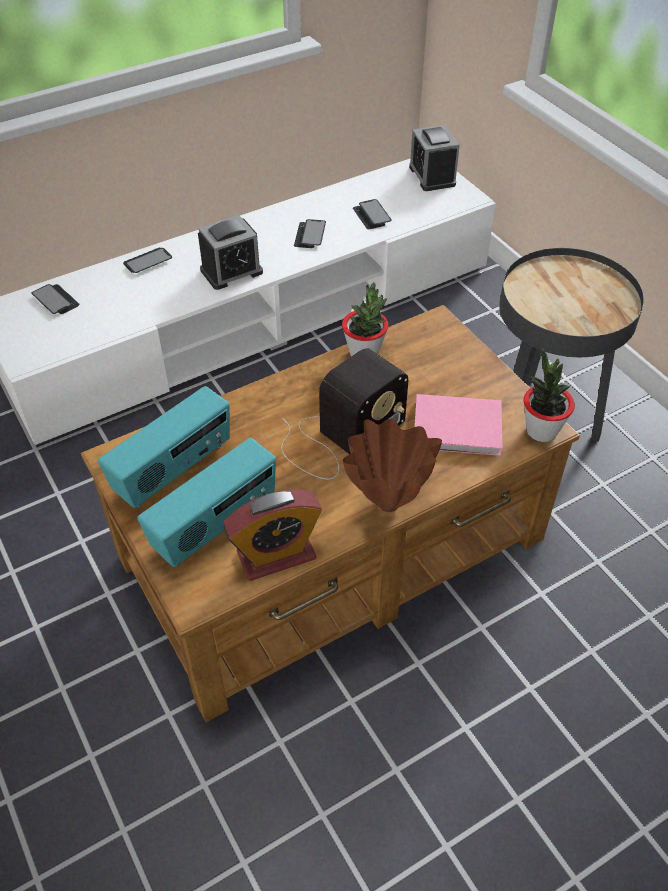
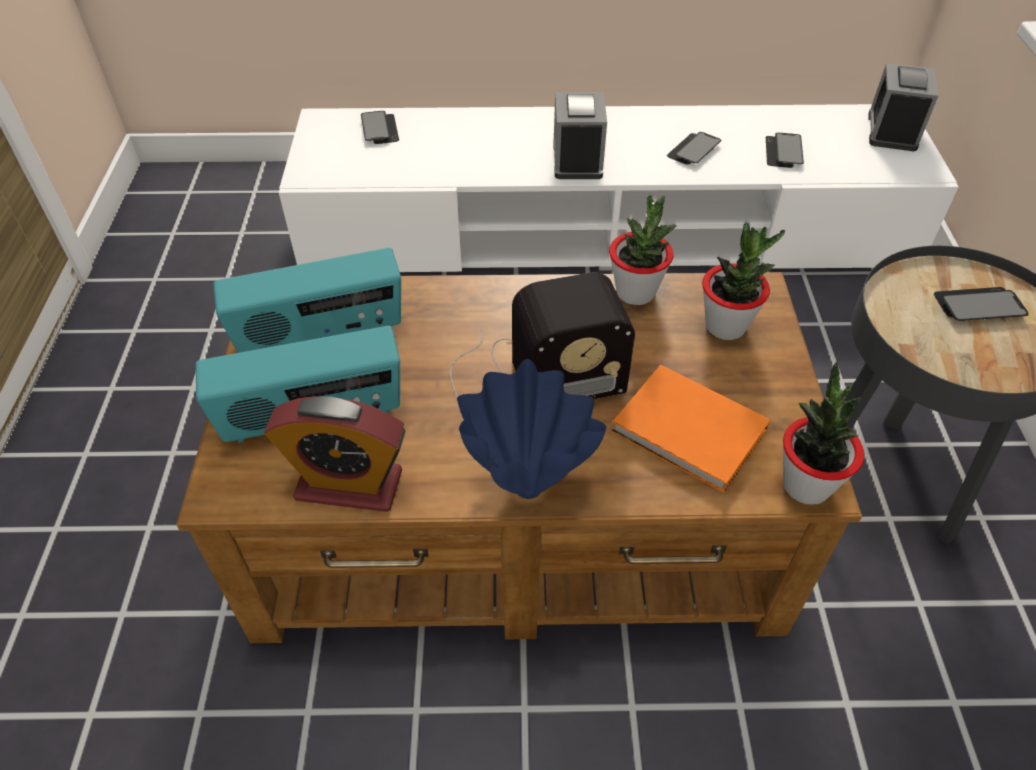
camera: 30 degrees right, 0 degrees up
phone [123,248,172,273] -> phone moved to [934,287,1029,321]
alarm clock [198,215,263,290] -> alarm clock turned 90 degrees clockwise [553,92,607,179]
brown vase [343,419,442,512] -> blue vase [457,359,606,499]
pink book [414,394,503,456] -> orange book [611,365,770,493]
none -> potted plant [702,222,785,340]

